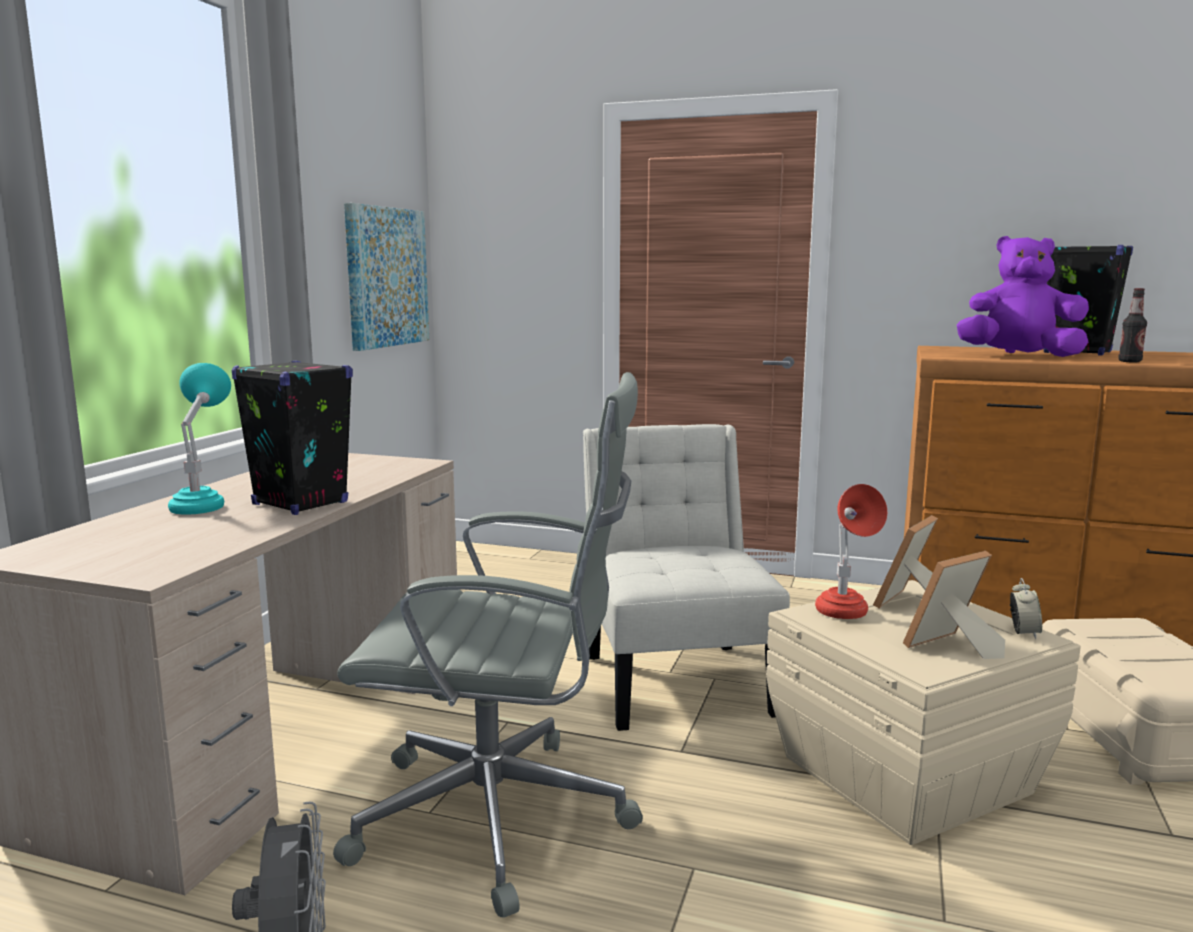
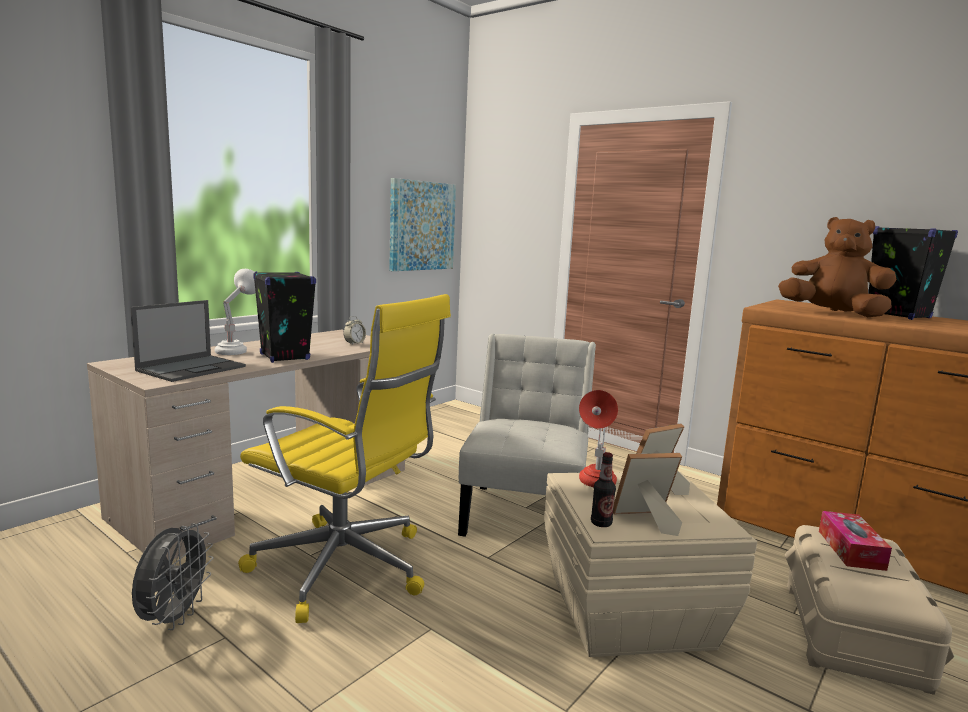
camera: 20 degrees right, 0 degrees up
turquoise table lamp [168,363,231,515] -> white table lamp [215,269,256,355]
grey office chair [333,372,643,918] -> yellow office chair [238,294,451,623]
purple plush toy [957,236,1089,357] -> brown plush toy [778,217,897,317]
alarm clock [1010,578,1042,639] -> alarm clock moved to [343,316,366,345]
bottle [1118,288,1147,362] -> bottle moved to [591,452,616,527]
none -> laptop [130,300,246,382]
none -> tissue box [819,511,892,571]

